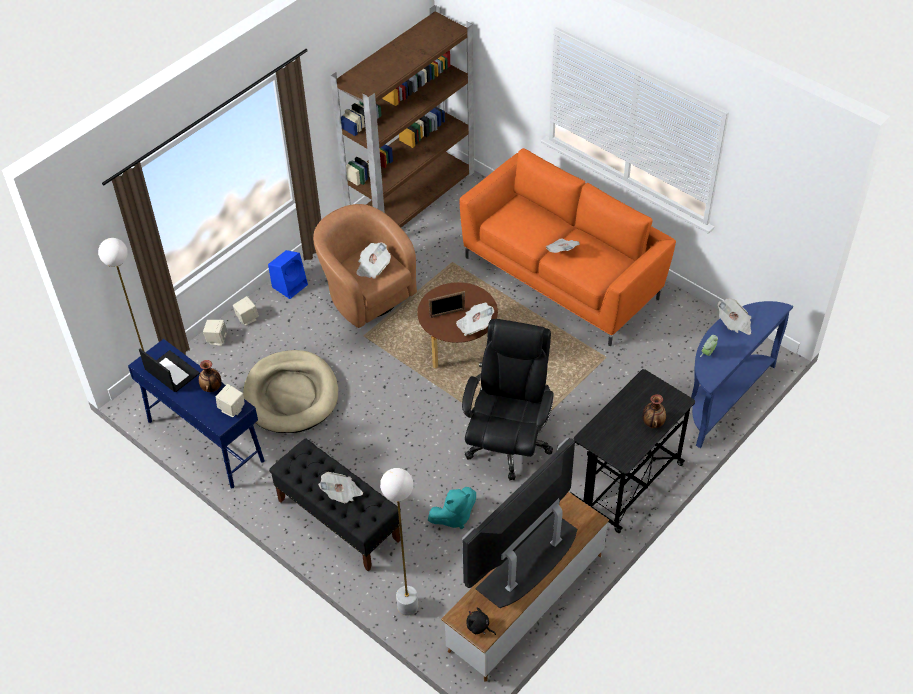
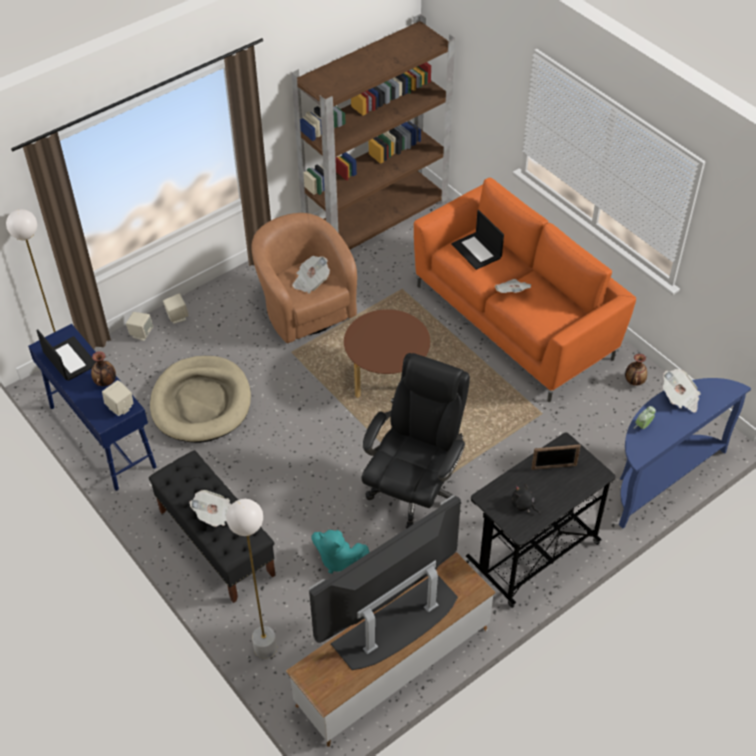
camera: 10 degrees right, 0 degrees up
blue speaker [268,250,308,299] -> none
turquoise plush toy [428,487,476,529] -> turquoise plush toy turned 45 degrees clockwise [311,530,369,574]
picture frame [429,291,465,318] -> picture frame moved to [531,444,581,470]
newspaper [456,303,494,336] -> none
black plush toy [466,608,496,635] -> black plush toy moved to [512,484,541,515]
vase [642,394,666,428] -> vase moved to [625,354,647,386]
none -> laptop [451,210,504,270]

